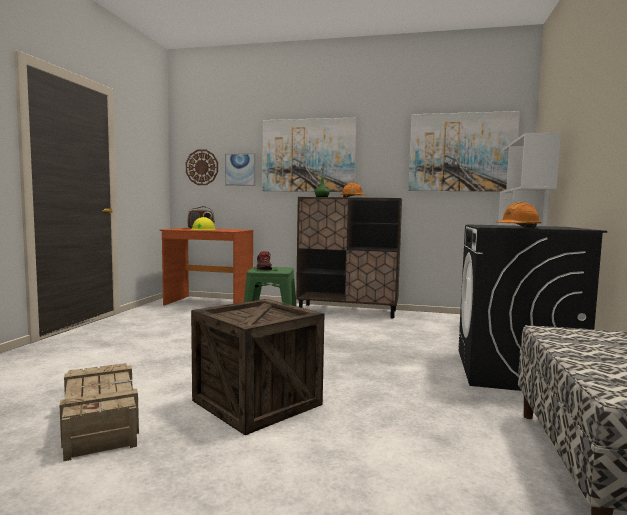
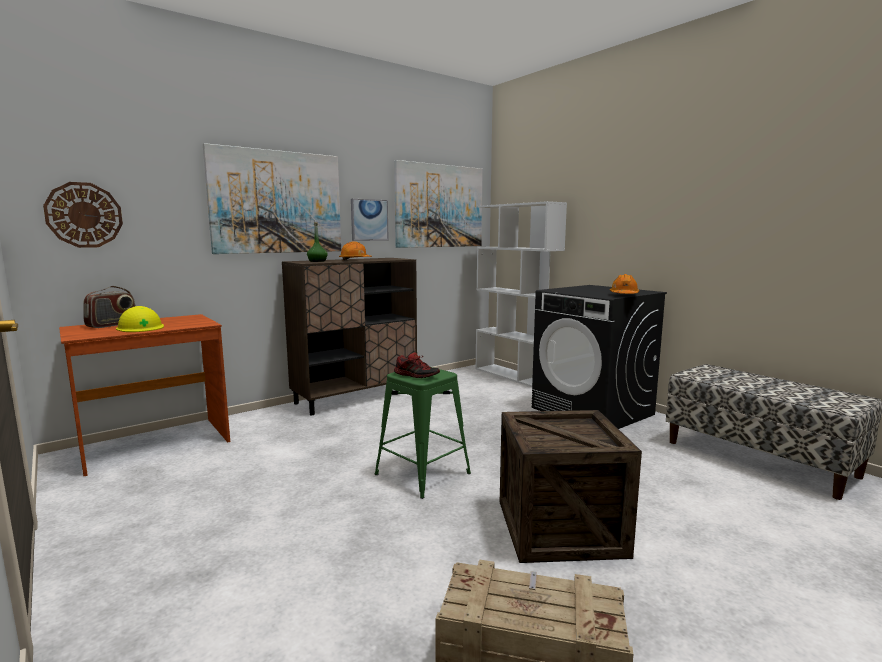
camera: 50 degrees left, 5 degrees up
picture [225,153,256,186] -> picture moved to [351,199,389,241]

